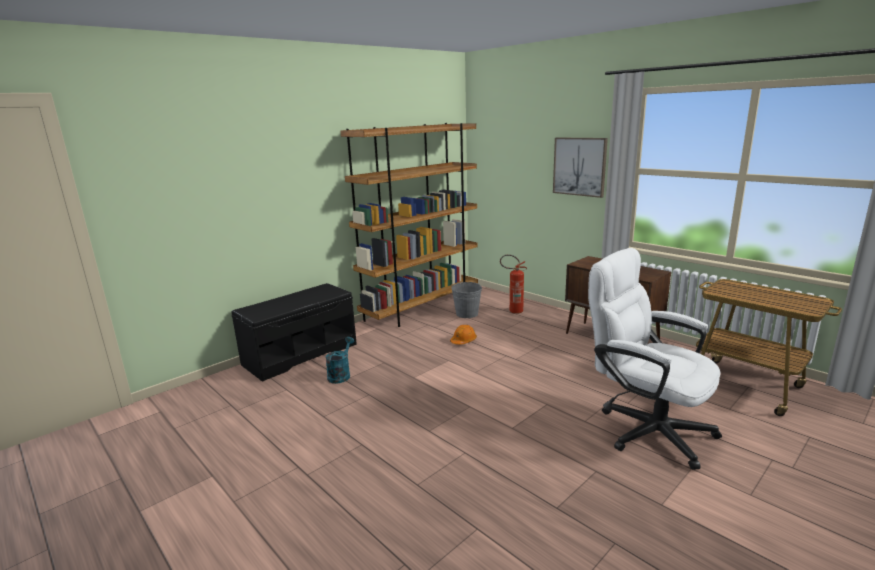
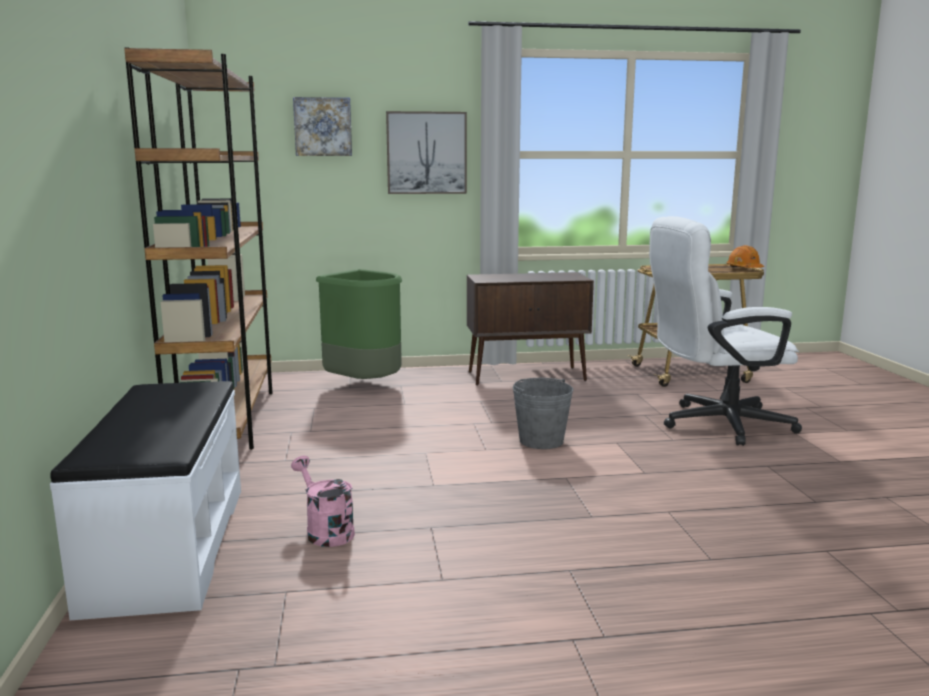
camera: 55 degrees left, 5 degrees down
black bench [231,283,357,382] -> white bench [50,381,241,620]
turquoise watering can [325,337,354,384] -> pink watering can [291,456,355,547]
orange hard hat [450,325,477,345] -> orange hard hat moved to [726,245,764,268]
grey bucket [451,282,482,318] -> grey bucket moved to [512,378,574,449]
fire extinguisher [500,255,527,314] -> green trash can [316,269,402,379]
none -> picture [293,97,352,156]

